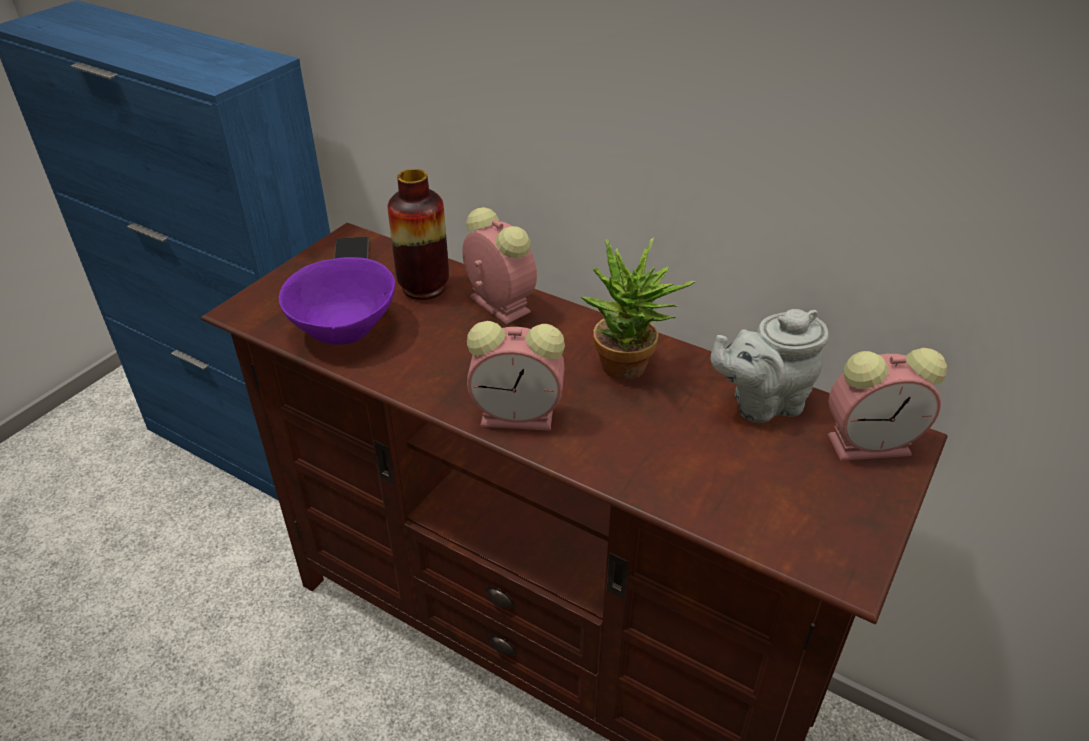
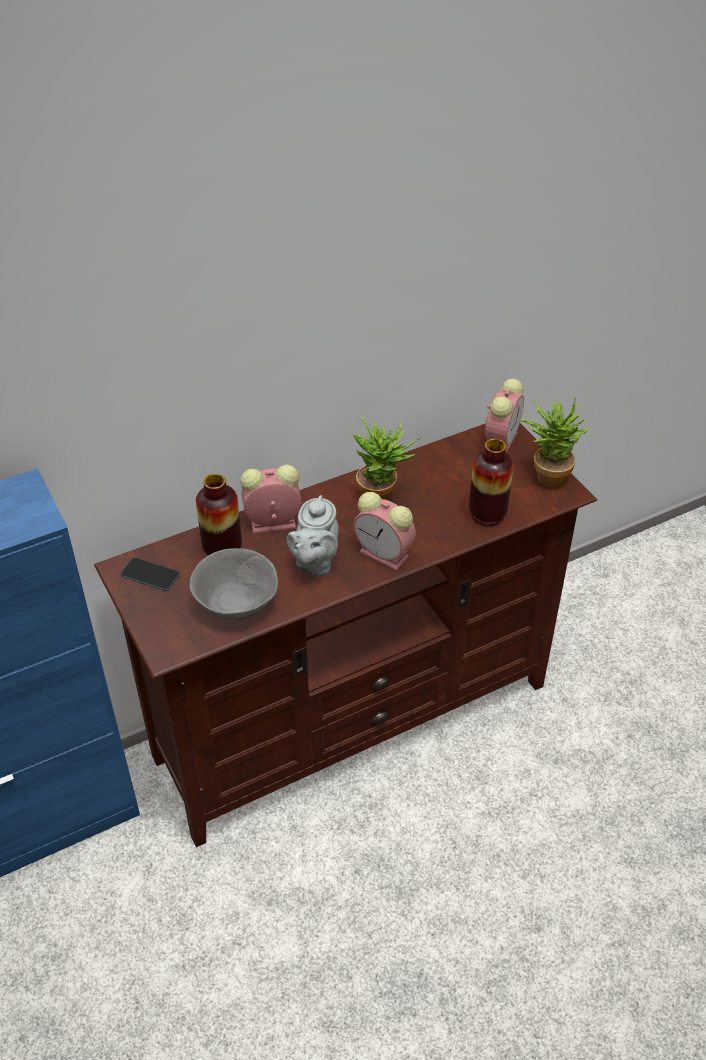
camera: 60 degrees left, 5 degrees up
purple bowl [279,257,395,345] -> grey bowl [190,548,278,620]
alarm clock [467,321,565,431] -> alarm clock turned 90 degrees clockwise [354,492,416,571]
grey teapot [710,309,829,423] -> grey teapot moved to [287,495,339,577]
none -> vase [469,439,514,526]
none -> potted plant [520,397,589,488]

